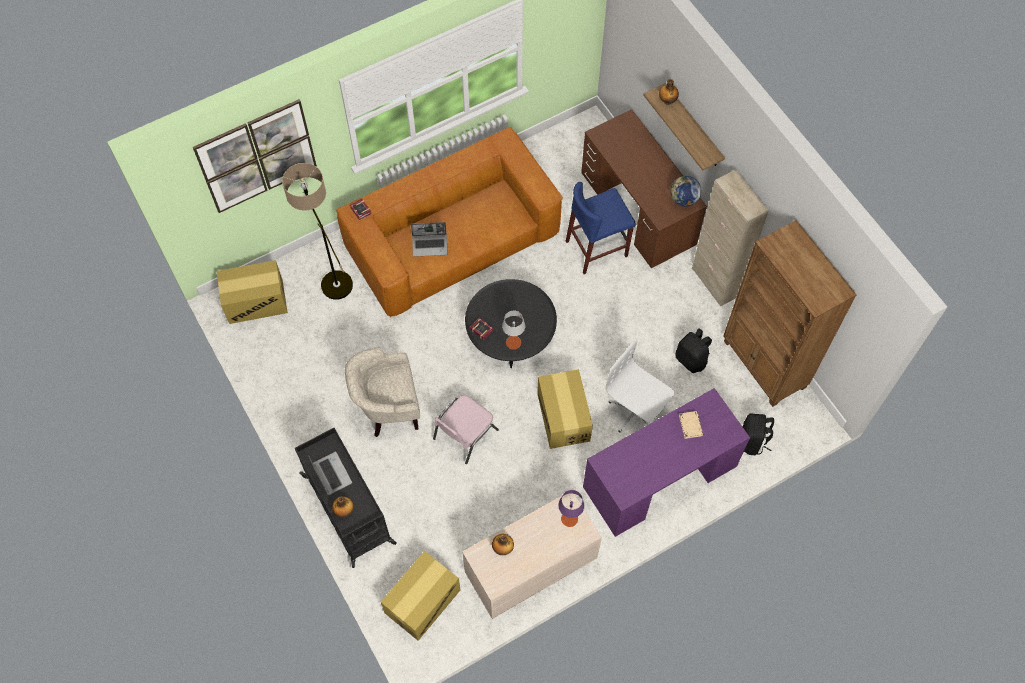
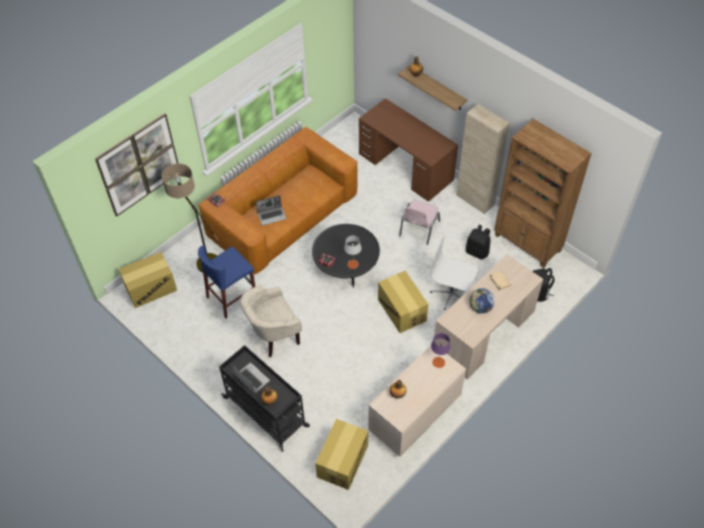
camera: 15 degrees left, 10 degrees down
pink chair [433,395,499,464] -> pink chair moved to [399,200,440,245]
blue stool [566,182,636,274] -> blue stool moved to [198,246,255,319]
purple desk [583,388,750,537] -> beige desk [434,254,543,379]
globe [670,176,701,206] -> globe moved to [469,288,495,313]

